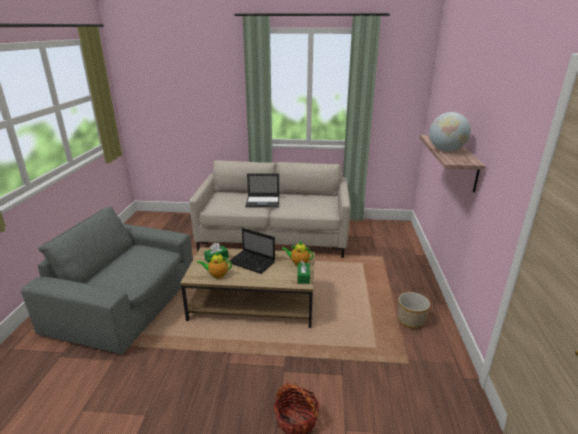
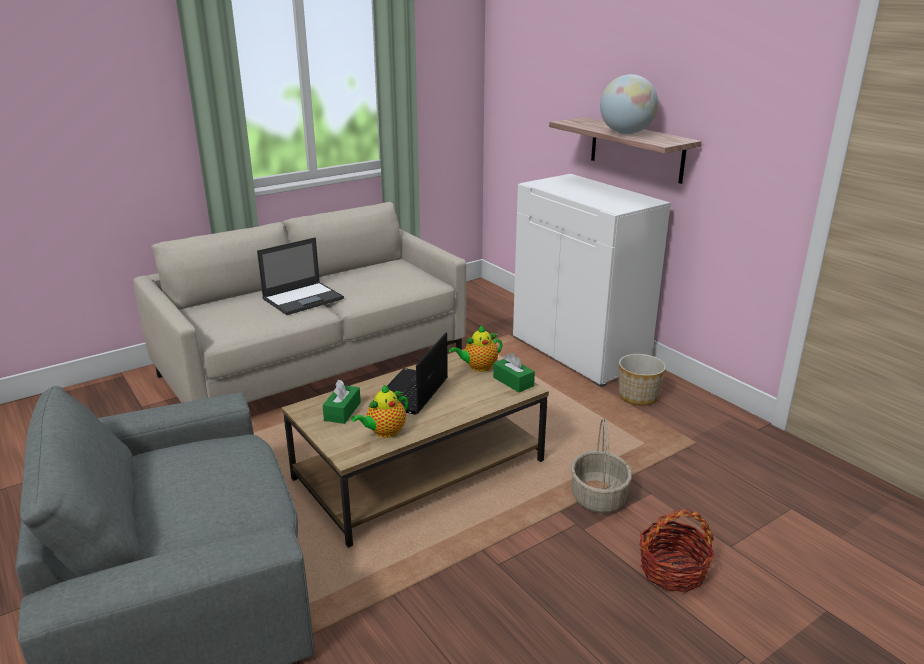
camera: 40 degrees left, 0 degrees up
laptop [228,228,275,274] -> laptop turned 120 degrees clockwise [373,333,448,415]
none -> white cabinet [513,174,671,387]
none -> basket [571,418,632,513]

